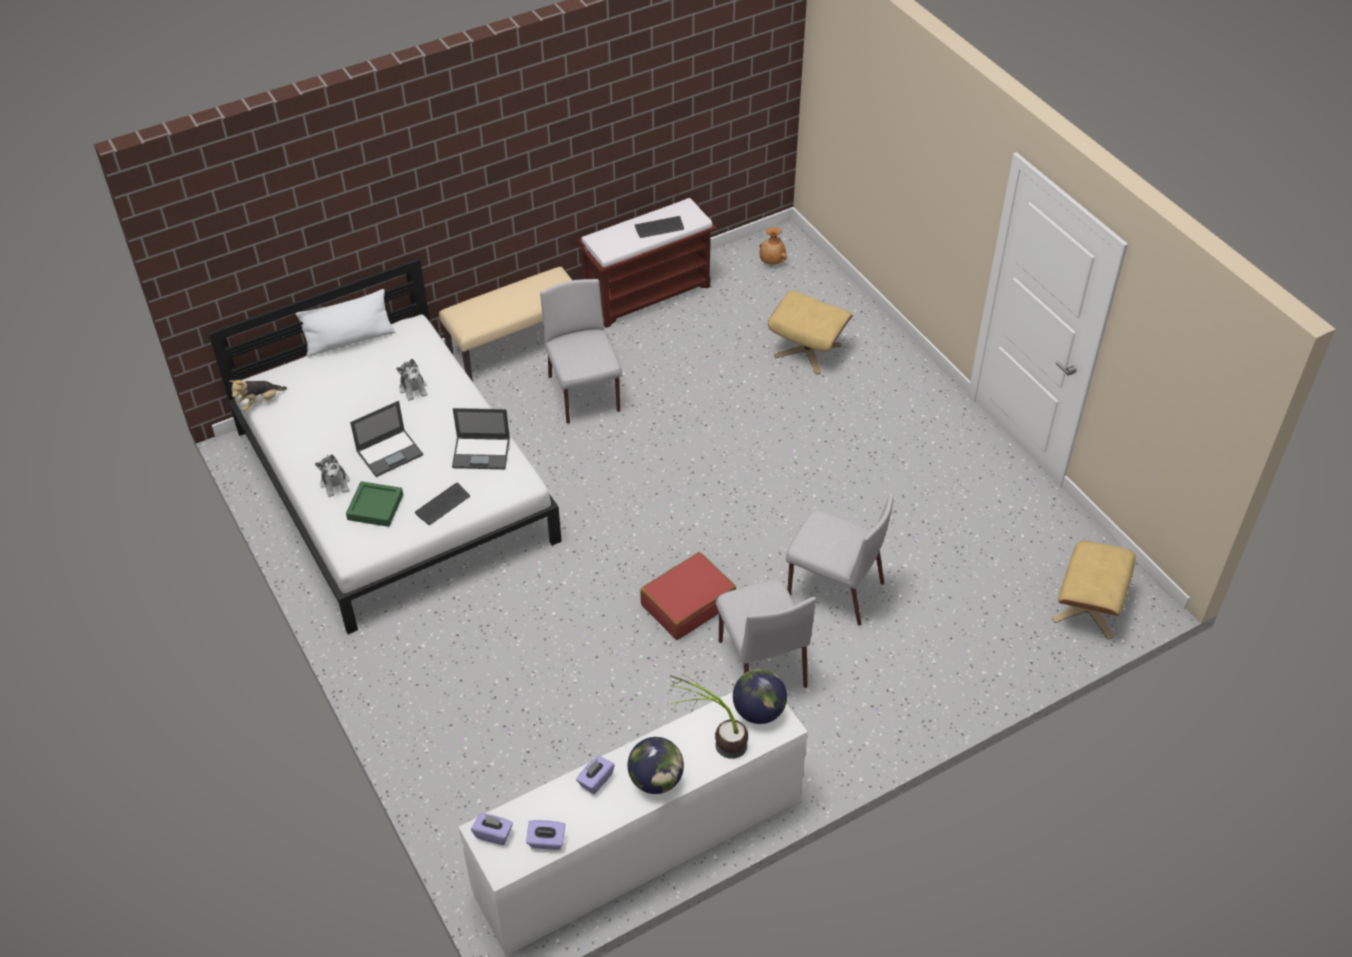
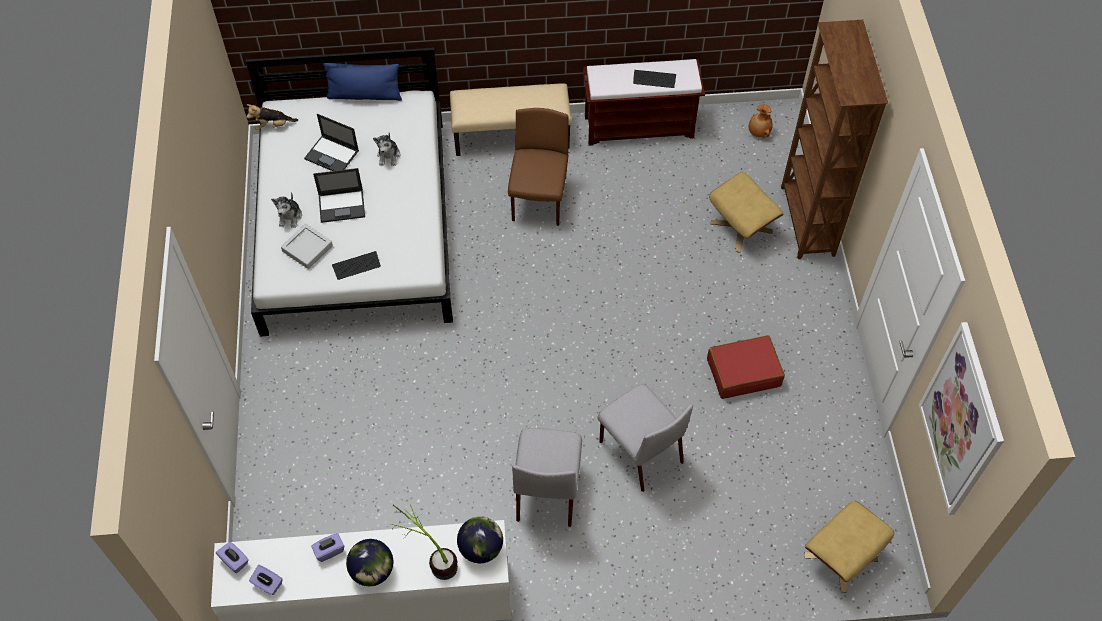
camera: 25 degrees right, 10 degrees up
white pillow [296,289,395,357] -> blue pillow [323,63,402,101]
green tray [346,481,403,527] -> grey tray [281,224,333,269]
laptop [452,408,510,469] -> laptop moved to [304,114,359,171]
grey chair [540,279,622,424] -> brown chair [508,108,569,226]
red suitcase [640,552,736,640] -> red suitcase moved to [707,335,785,399]
none -> brown bookcase [781,20,888,259]
none -> picture [919,322,1004,515]

